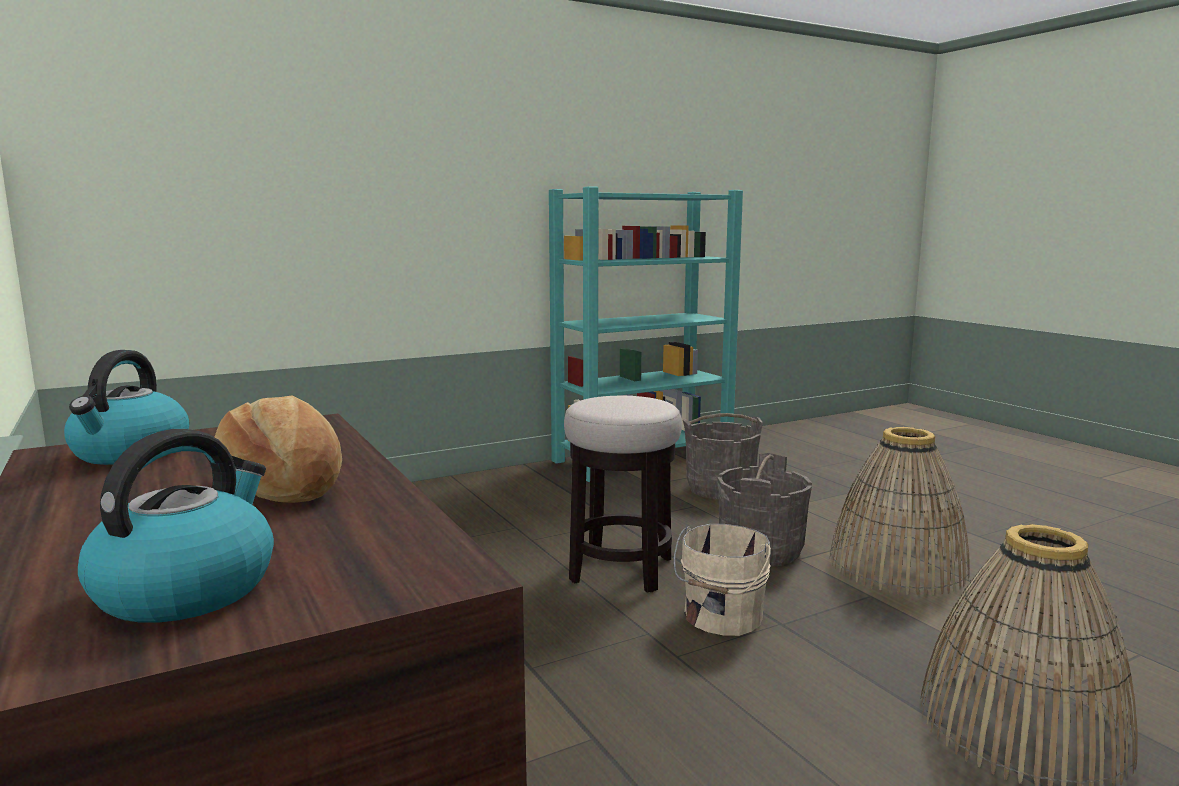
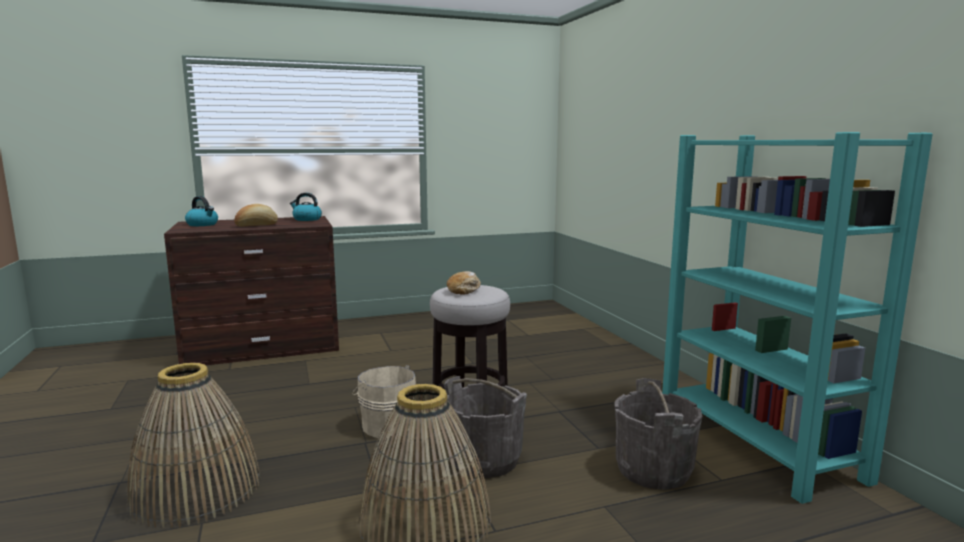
camera: 100 degrees right, 0 degrees up
none -> bread [447,271,481,295]

